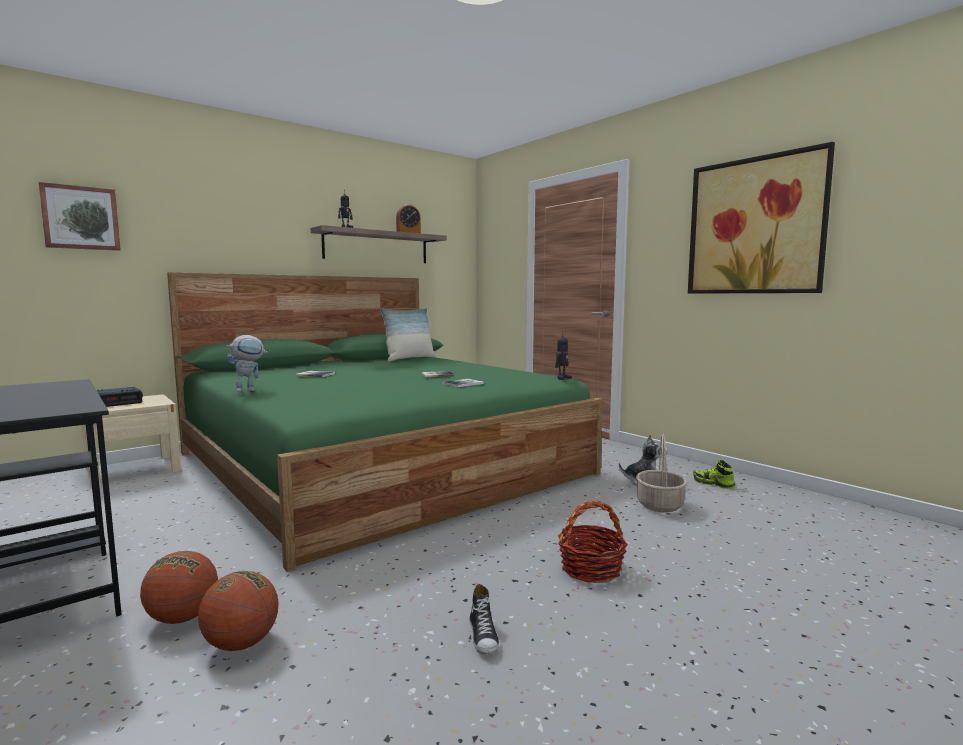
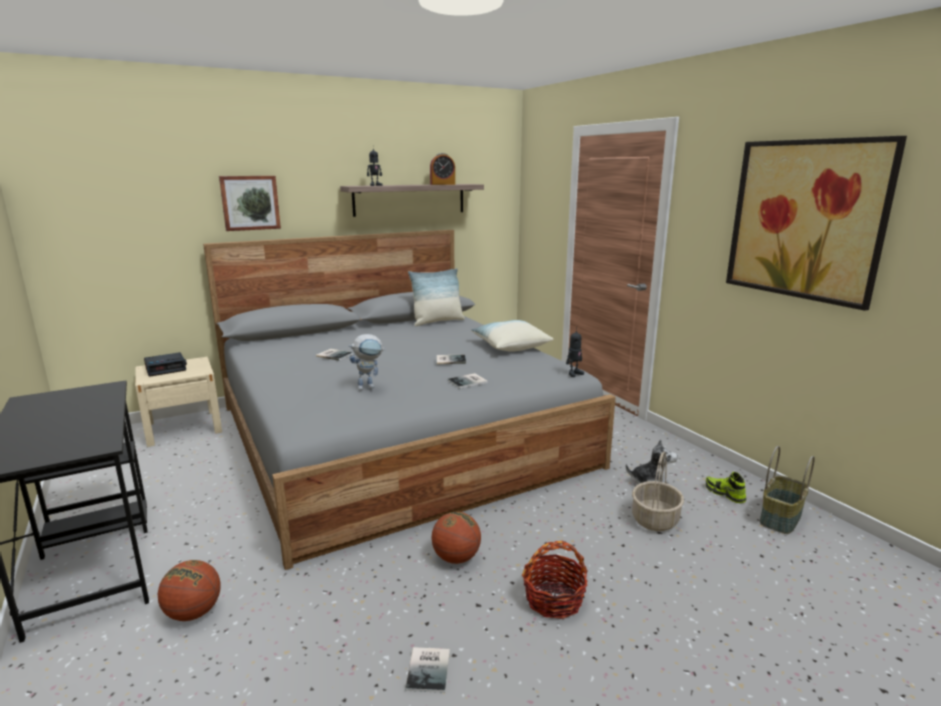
camera: 10 degrees right, 10 degrees up
picture [39,182,121,251] -> picture moved to [219,176,281,231]
green bed [167,272,603,572] -> grey bed [203,230,616,570]
basketball [198,571,279,651] -> basketball moved to [432,512,481,564]
toy robot [226,335,268,392] -> toy robot moved to [349,334,386,390]
shoe [469,584,499,655] -> book [405,647,450,693]
none -> pillow [470,320,553,352]
none -> basket [760,446,815,534]

